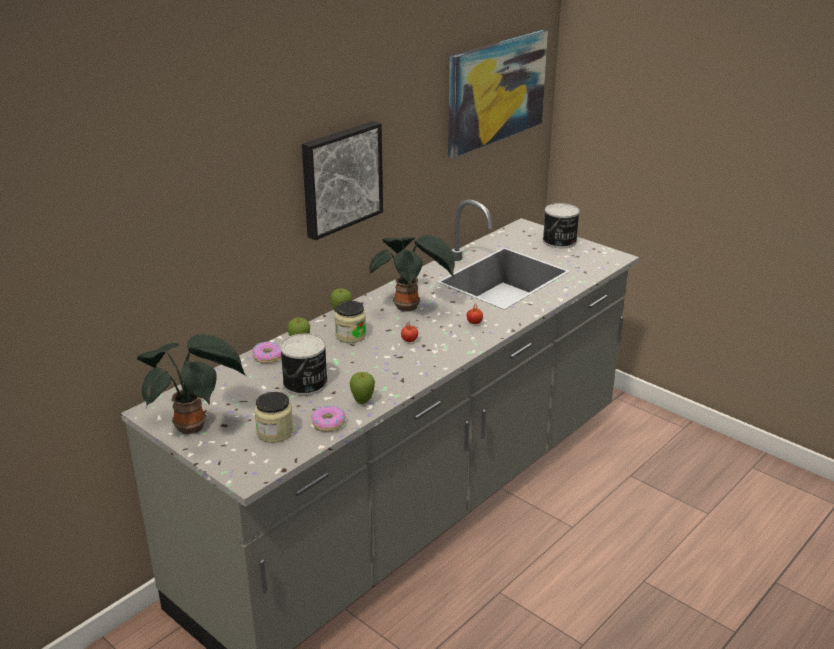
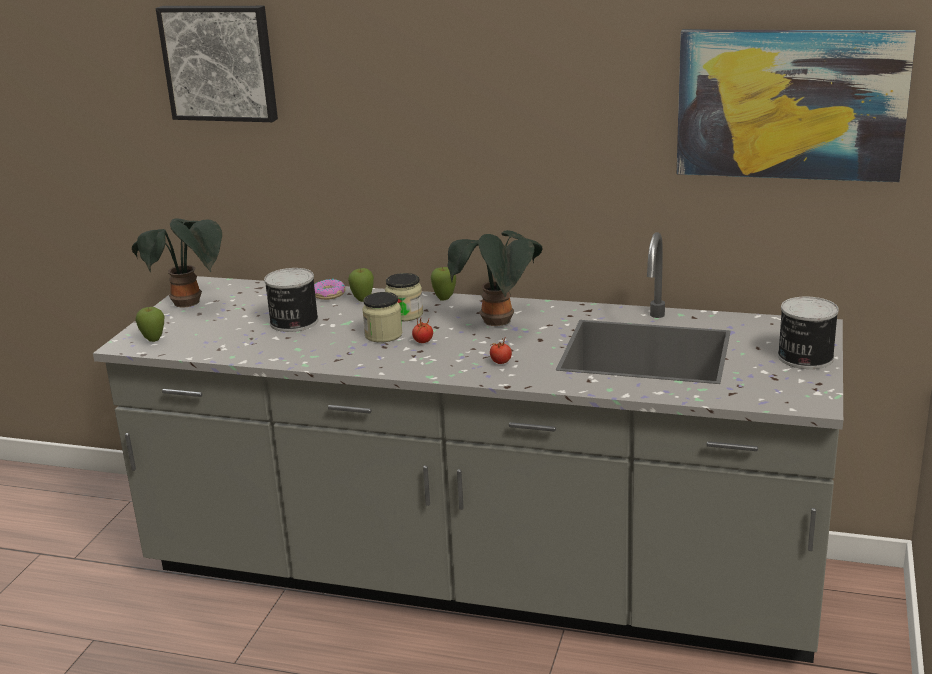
camera: 65 degrees right, 5 degrees down
jar [254,392,293,443] -> jar moved to [362,292,403,342]
picture [302,121,383,240] -> picture moved to [156,6,278,122]
donut [311,406,345,432] -> none
apple [350,372,375,404] -> apple moved to [135,307,164,342]

